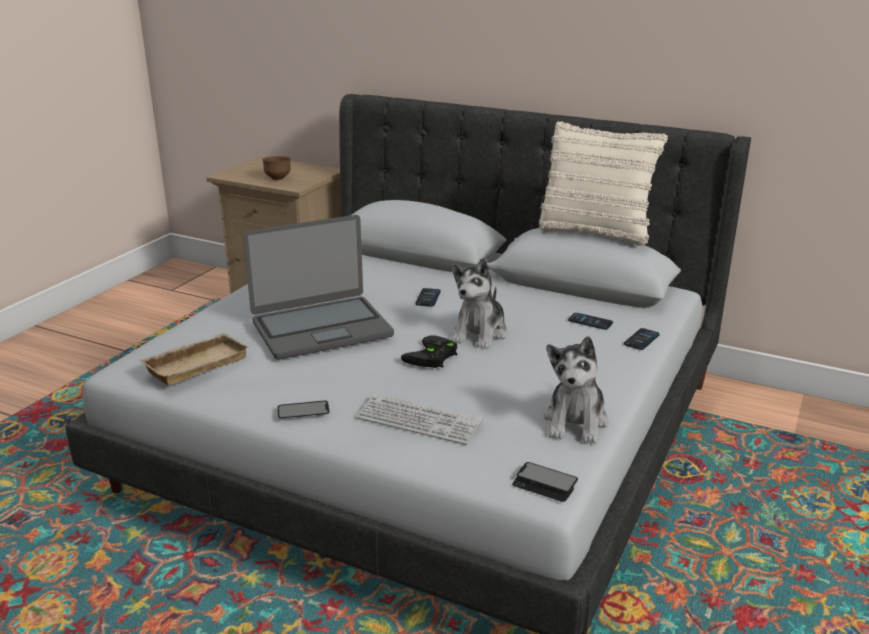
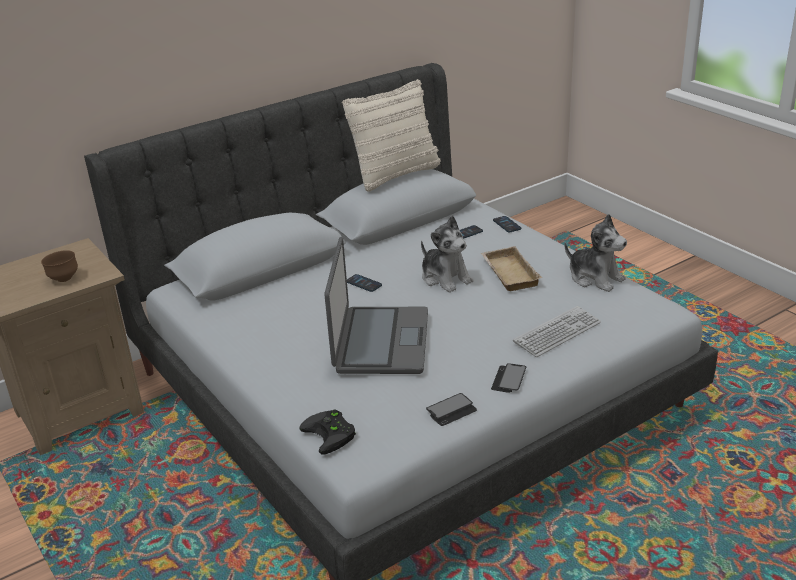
camera: 60 degrees left, 5 degrees up
beige tray [140,333,249,386] -> beige tray moved to [481,246,543,291]
black game controller [401,336,458,368] -> black game controller moved to [299,409,356,454]
phone [512,462,578,502] -> phone moved to [426,393,477,426]

